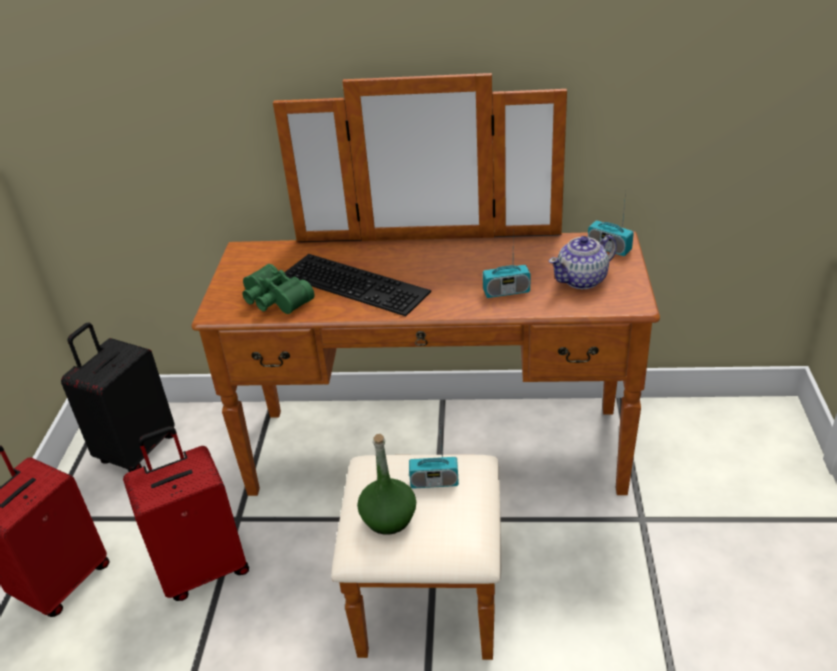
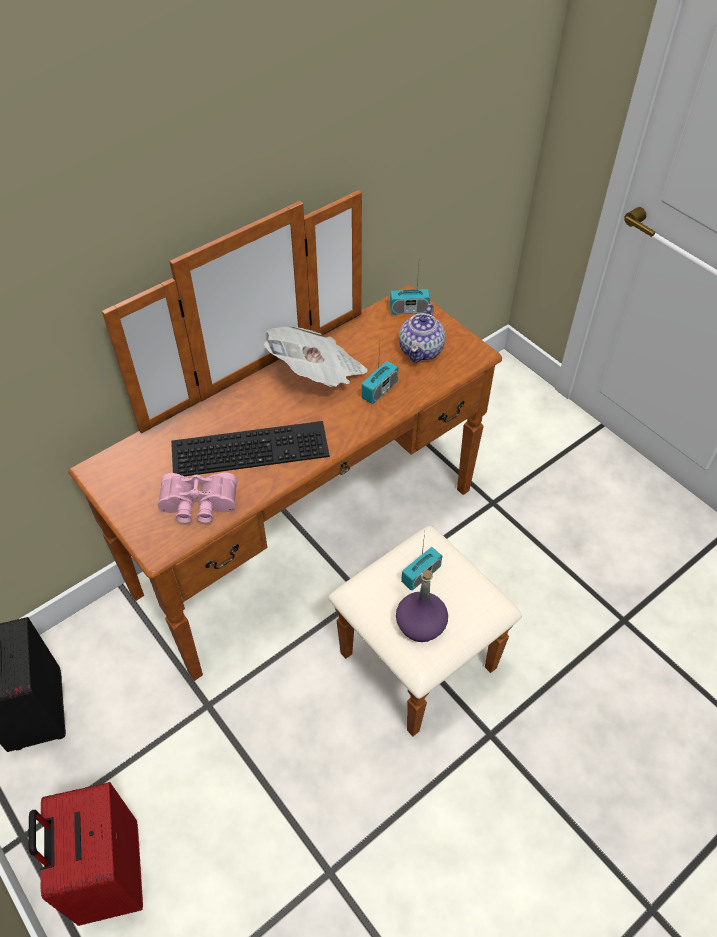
camera: 45 degrees left, 15 degrees up
red suitcase [123,426,249,601] -> none
green binoculars [242,264,314,314] -> pink binoculars [158,472,237,523]
green bottle [357,434,416,535] -> purple bottle [396,570,448,642]
none -> newspaper [263,327,368,387]

